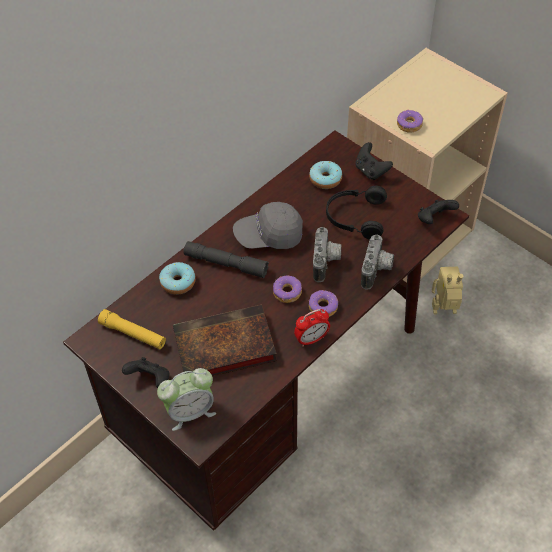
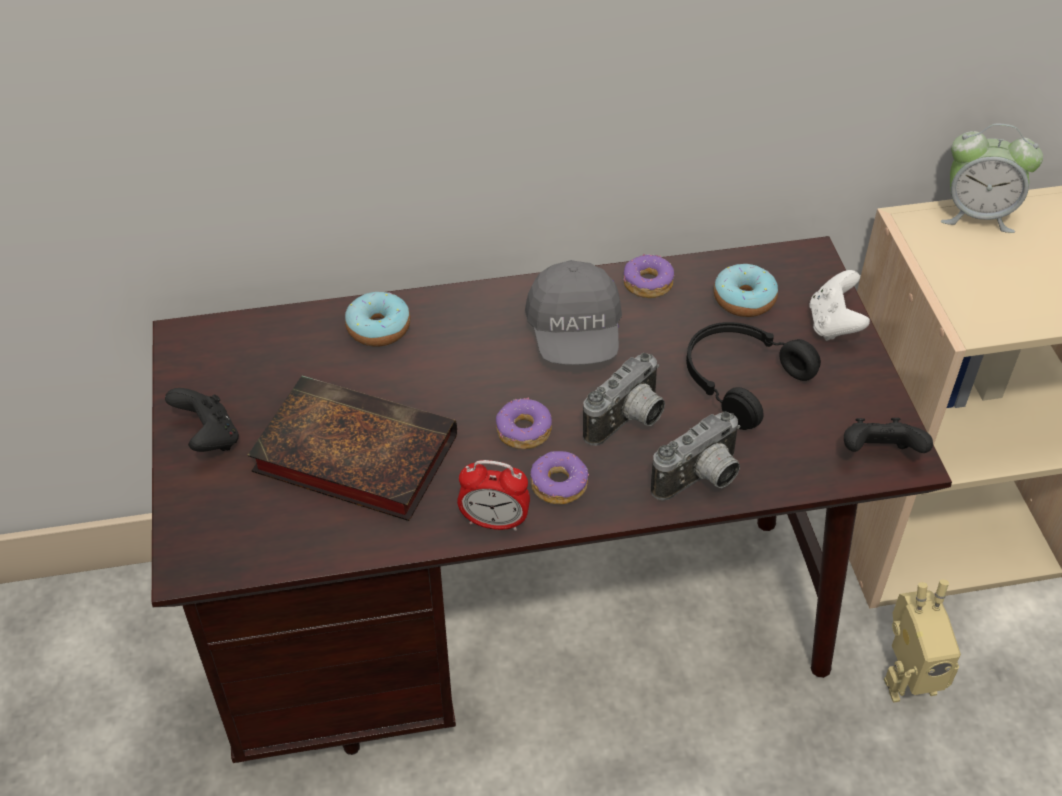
camera: 35 degrees right, 5 degrees down
yellow flashlight [98,309,166,349] -> none
alarm clock [157,368,216,431] -> alarm clock moved to [941,124,1043,233]
grey flashlight [184,241,269,278] -> none
grey cap [233,202,303,249] -> grey cap turned 120 degrees counterclockwise [525,260,622,365]
black game controller [355,142,393,180] -> white game controller [809,270,870,341]
donut [397,110,423,133] -> donut moved to [624,254,674,298]
toy robot [432,267,463,314] -> toy robot turned 135 degrees clockwise [884,580,961,702]

